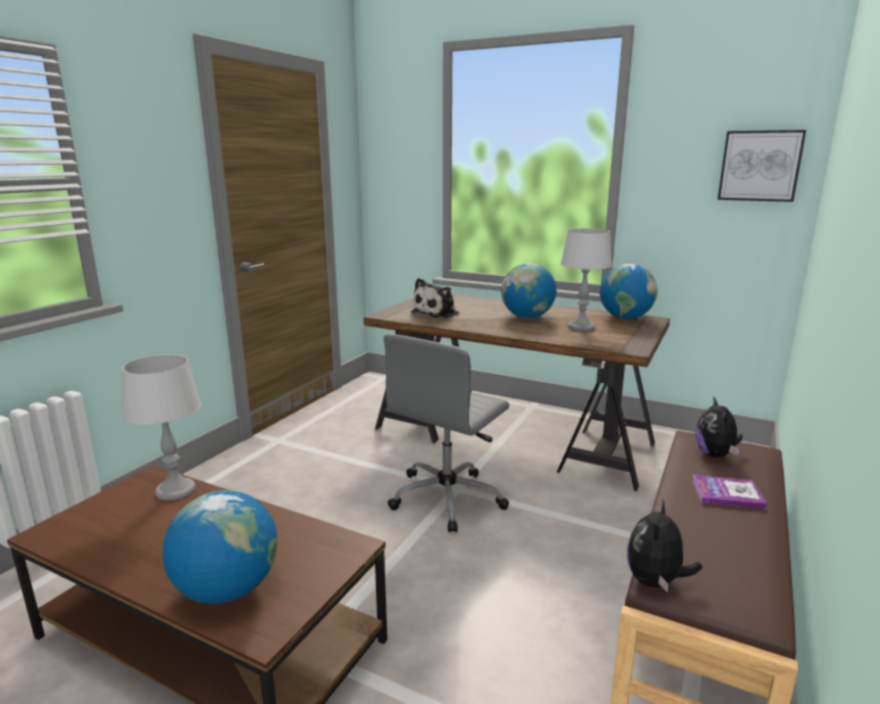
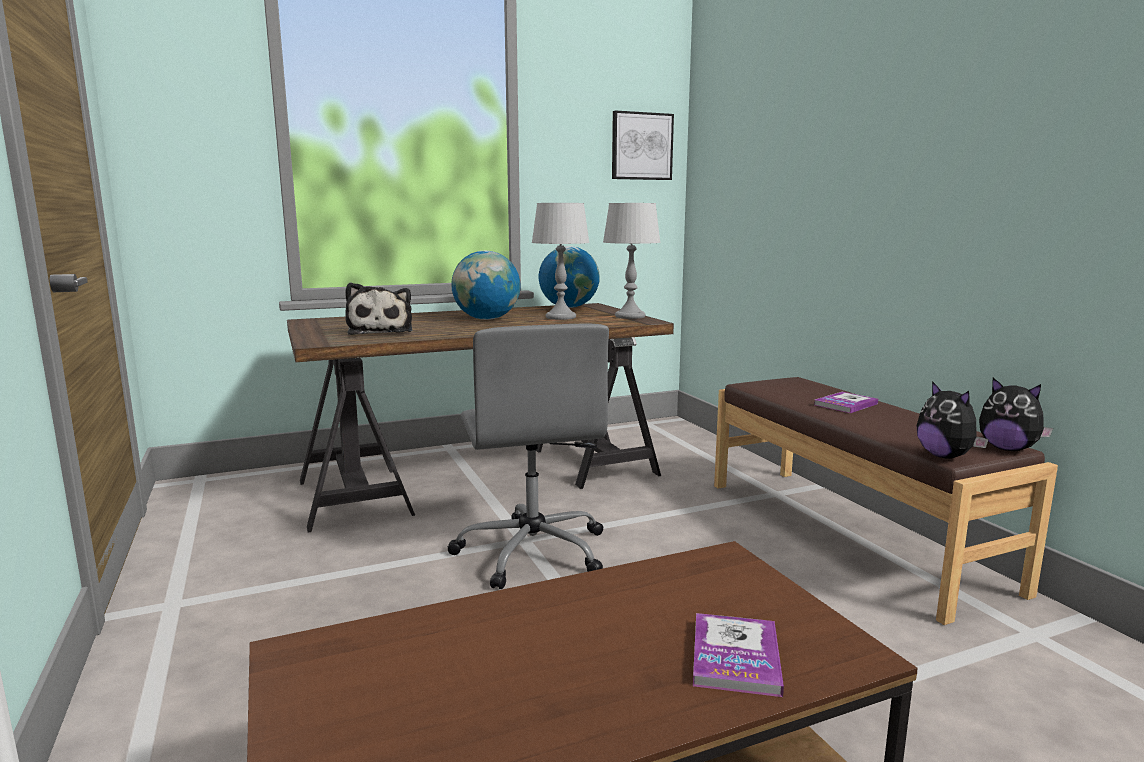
camera: 50 degrees left, 5 degrees down
grey table lamp [122,354,201,501] -> grey table lamp moved to [603,203,661,319]
globe [162,490,277,604] -> book [693,613,784,697]
plush toy [695,397,743,457] -> plush toy moved to [979,378,1053,451]

